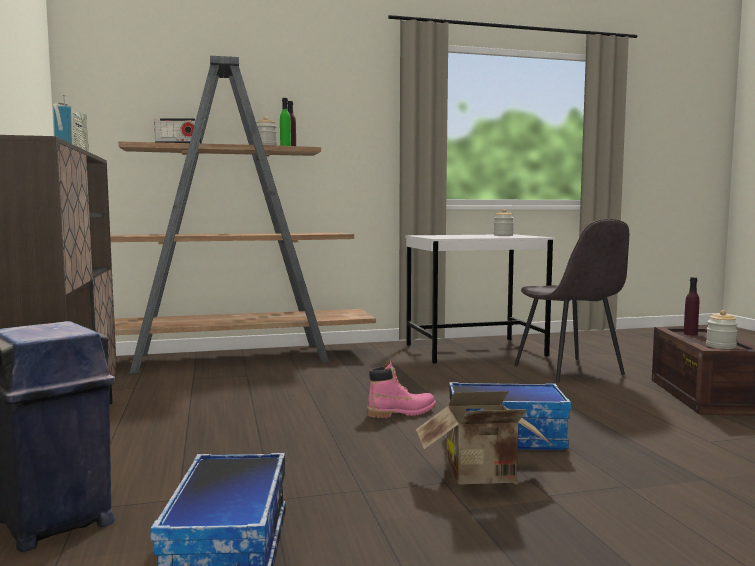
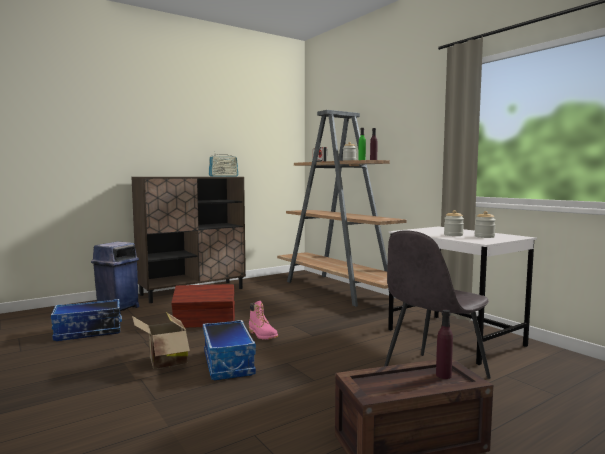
camera: 70 degrees right, 0 degrees up
jar [706,310,738,349] -> jar moved to [444,210,464,236]
none -> brown storage box [171,284,235,328]

